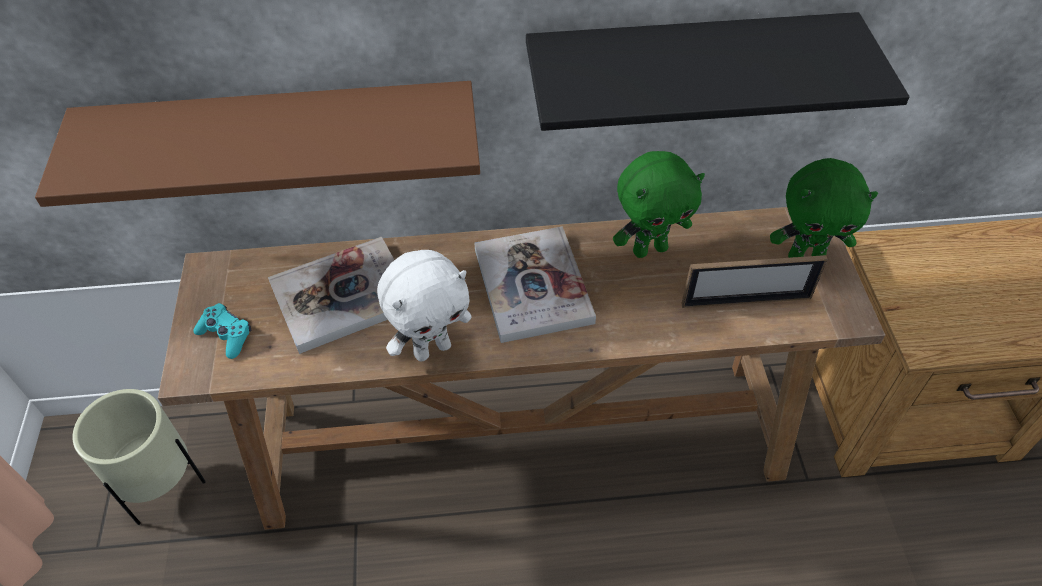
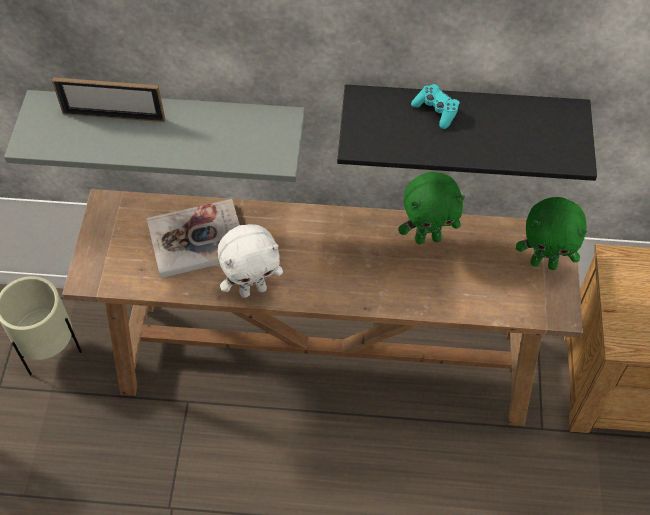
camera: 10 degrees right, 5 degrees up
brown shelf [35,81,480,207] -> grey shelf [4,90,305,182]
turquoise game controller [193,303,251,359] -> turquoise game controller moved to [411,84,460,129]
book [474,226,596,343] -> none
picture frame [681,255,828,308] -> picture frame moved to [52,77,165,122]

